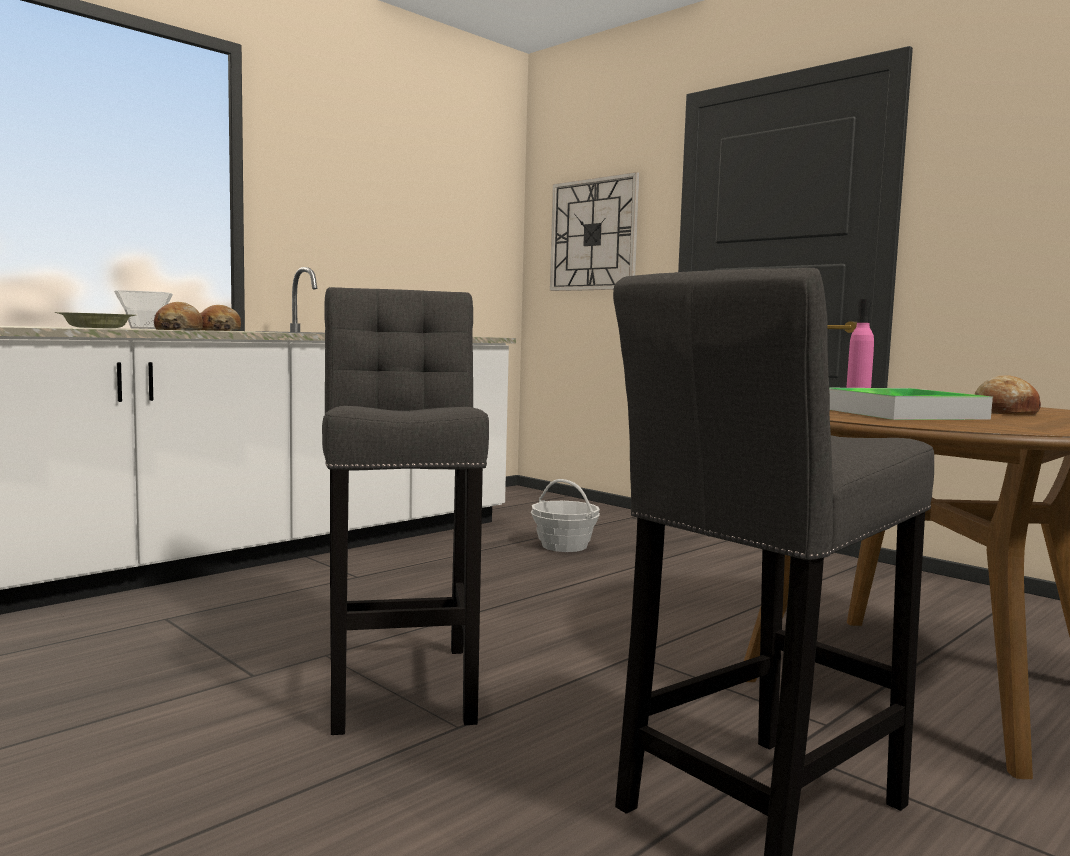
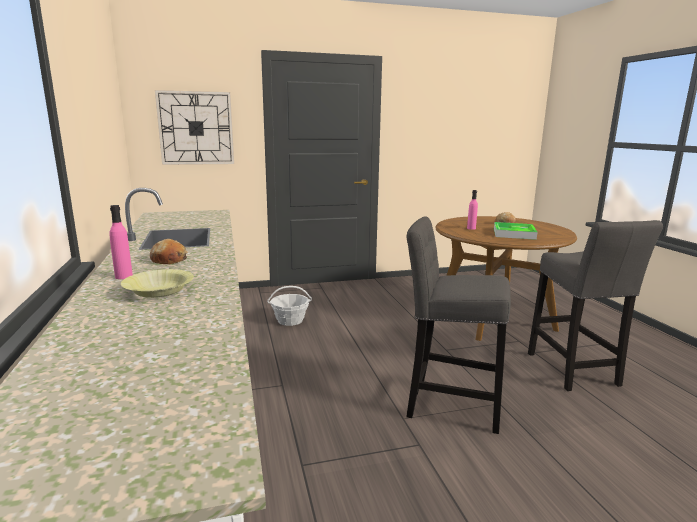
camera: 60 degrees left, 10 degrees up
bowl [114,290,173,329] -> pink bottle [109,205,133,279]
bread [154,302,203,331] -> none

